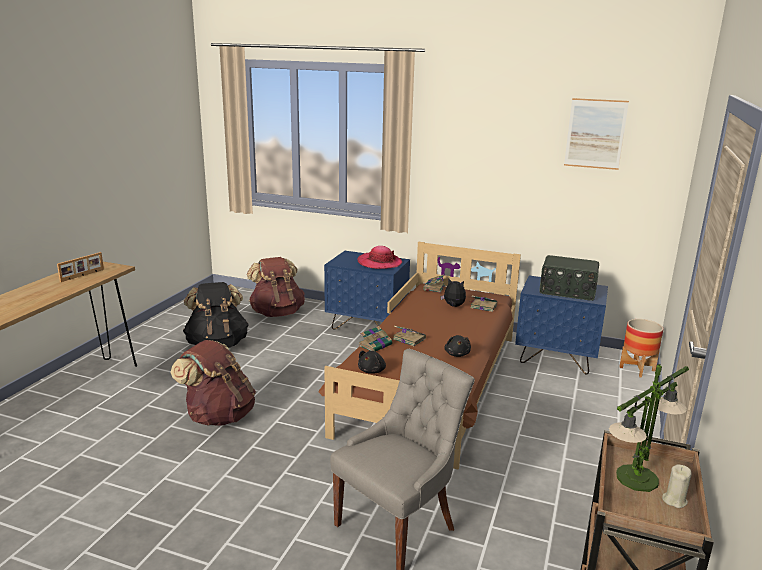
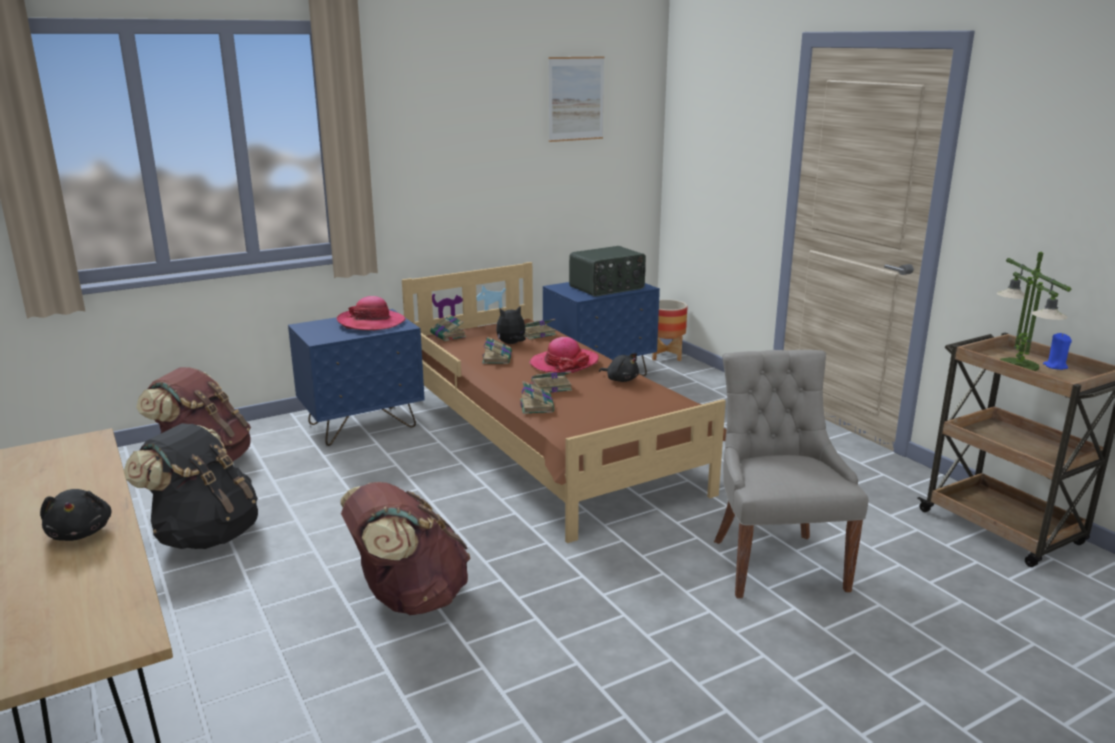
camera: 50 degrees left, 0 degrees up
picture frame [57,252,104,282] -> none
black plush toy [358,351,386,374] -> black plush toy moved to [40,489,112,541]
beige candle [662,464,692,508] -> blue candle [1043,333,1072,370]
none -> book [482,336,512,364]
none -> hat [529,337,599,373]

